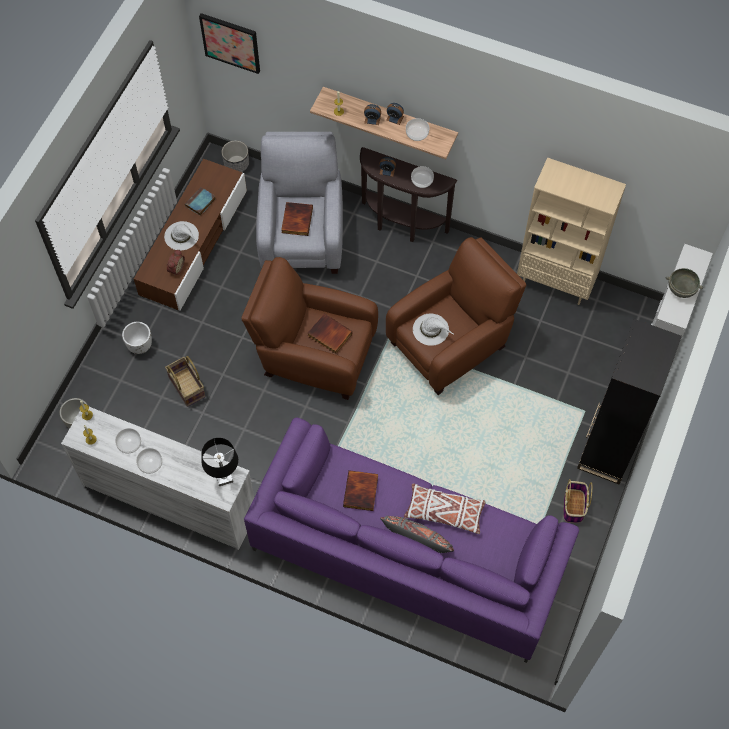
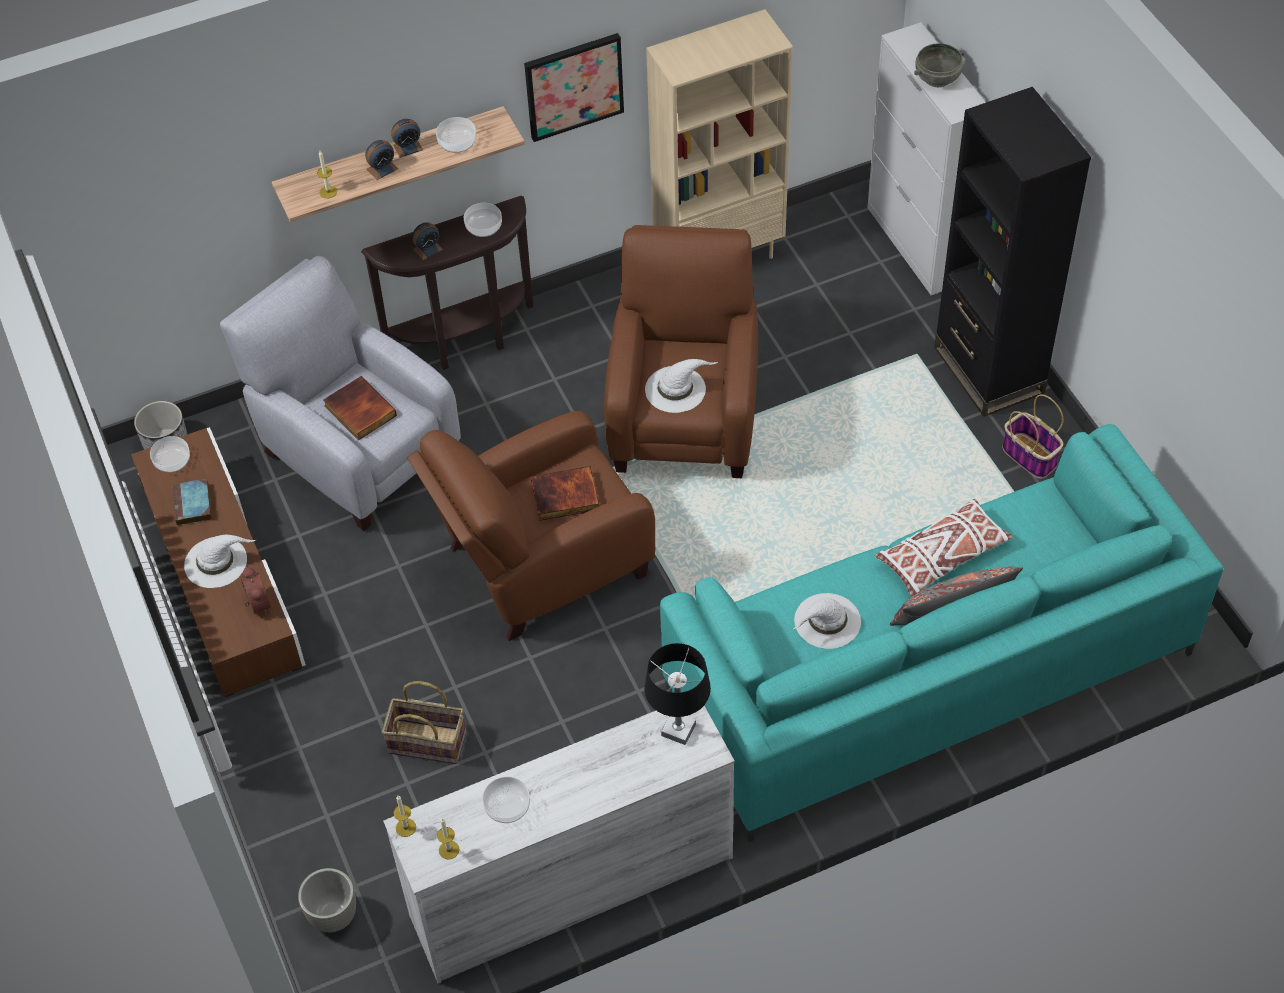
camera: 45 degrees left, 10 degrees down
white planter [122,322,152,354] -> none
bowl [136,448,162,474] -> bowl moved to [150,436,190,473]
picture [199,13,260,74] -> picture moved to [524,33,624,142]
purple sofa [244,417,579,663] -> turquoise sofa [660,424,1224,842]
book [343,470,378,511] -> white hat [792,593,861,649]

